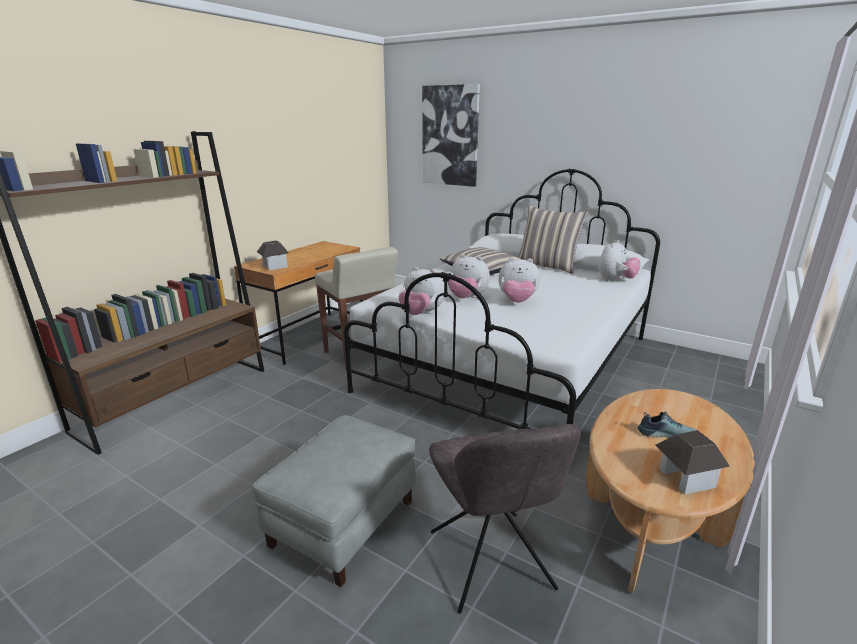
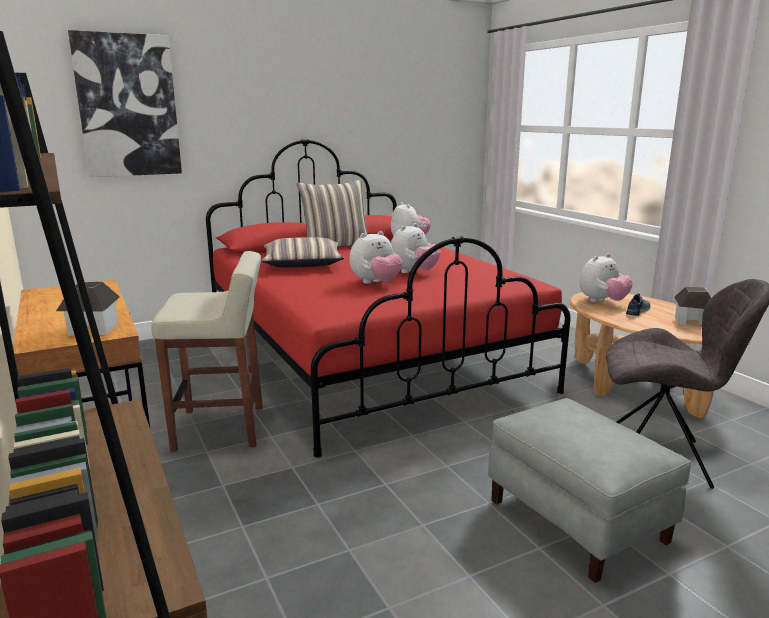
camera: 60 degrees left, 5 degrees down
white bed [344,169,660,429] -> red bed [206,139,570,458]
plush toy [399,267,444,315] -> plush toy moved to [579,254,633,302]

